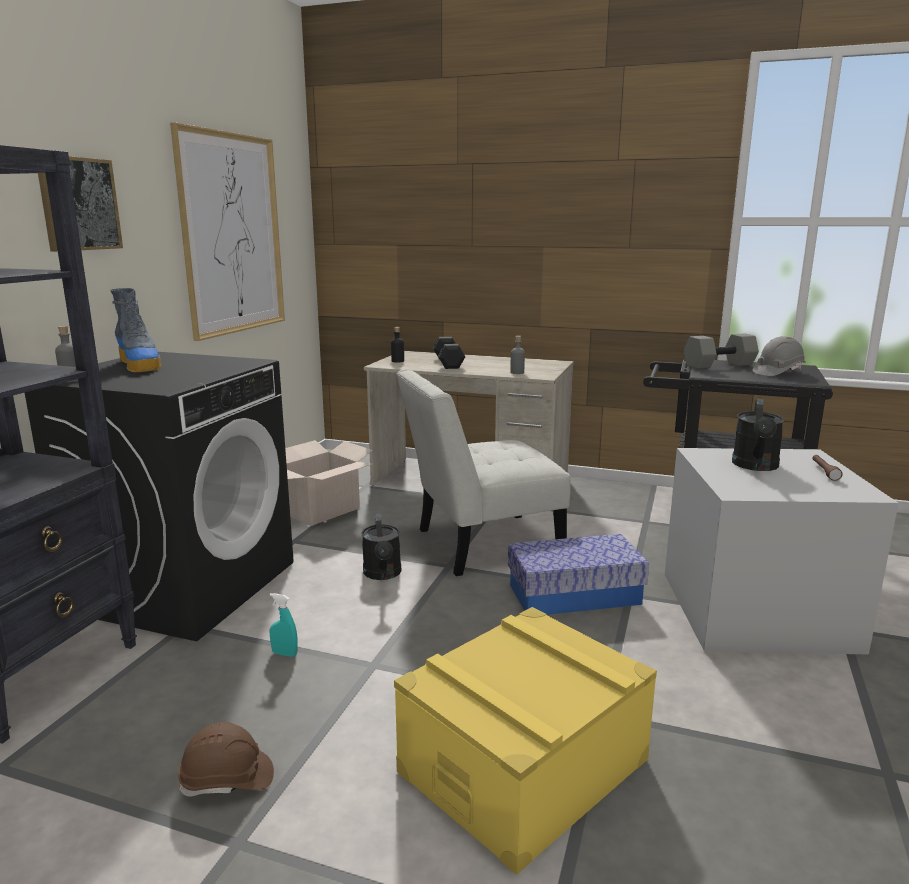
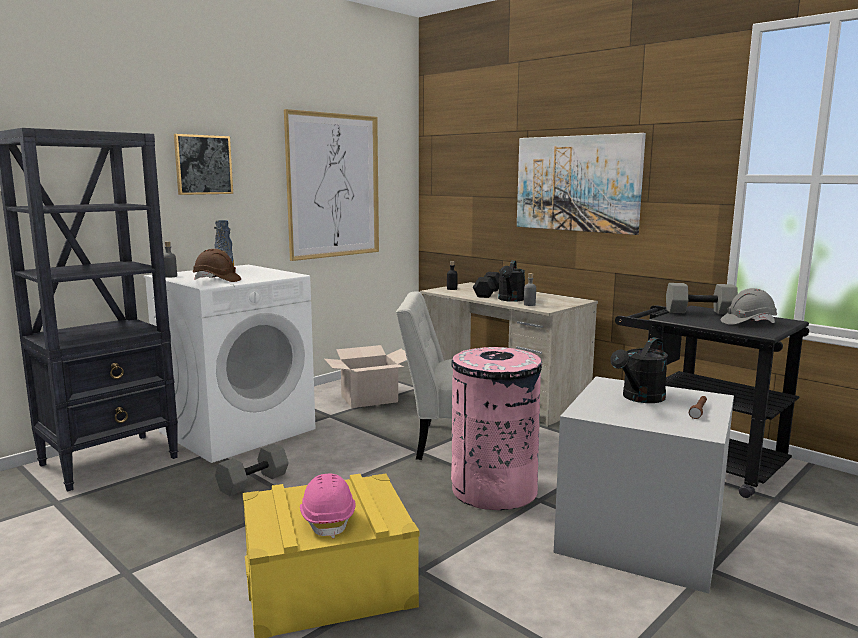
camera: 25 degrees right, 5 degrees down
black washing machine [25,352,294,641] -> white washing machine [143,265,315,463]
brown hard hat [178,722,274,797] -> brown hard hat moved to [193,249,241,282]
turquoise spray bottle [270,593,298,657] -> grey dumbbell [215,444,289,496]
black watering can [361,513,402,580] -> black watering can moved to [498,261,525,302]
storage box [508,534,649,615] -> pink trash can [451,347,542,510]
none -> pink hard hat [300,474,355,538]
none -> picture [517,133,646,235]

